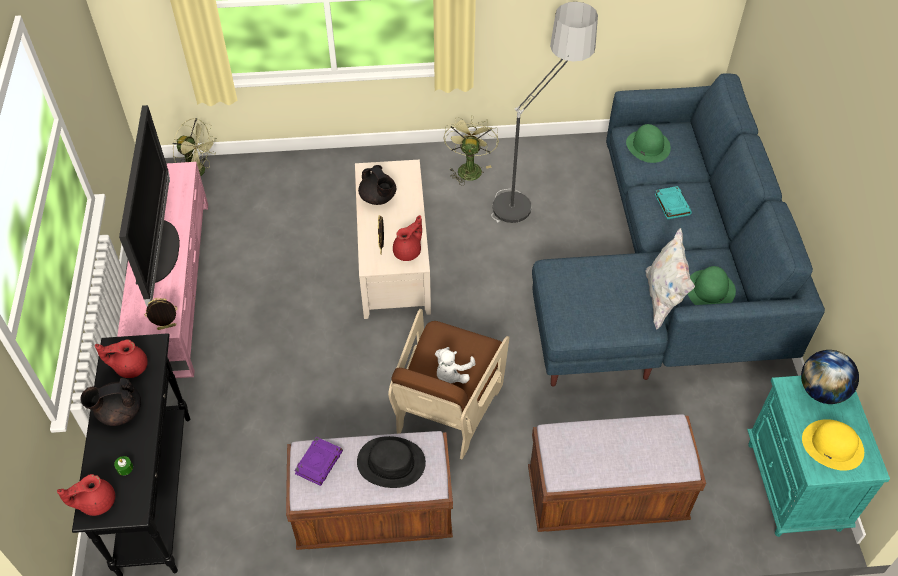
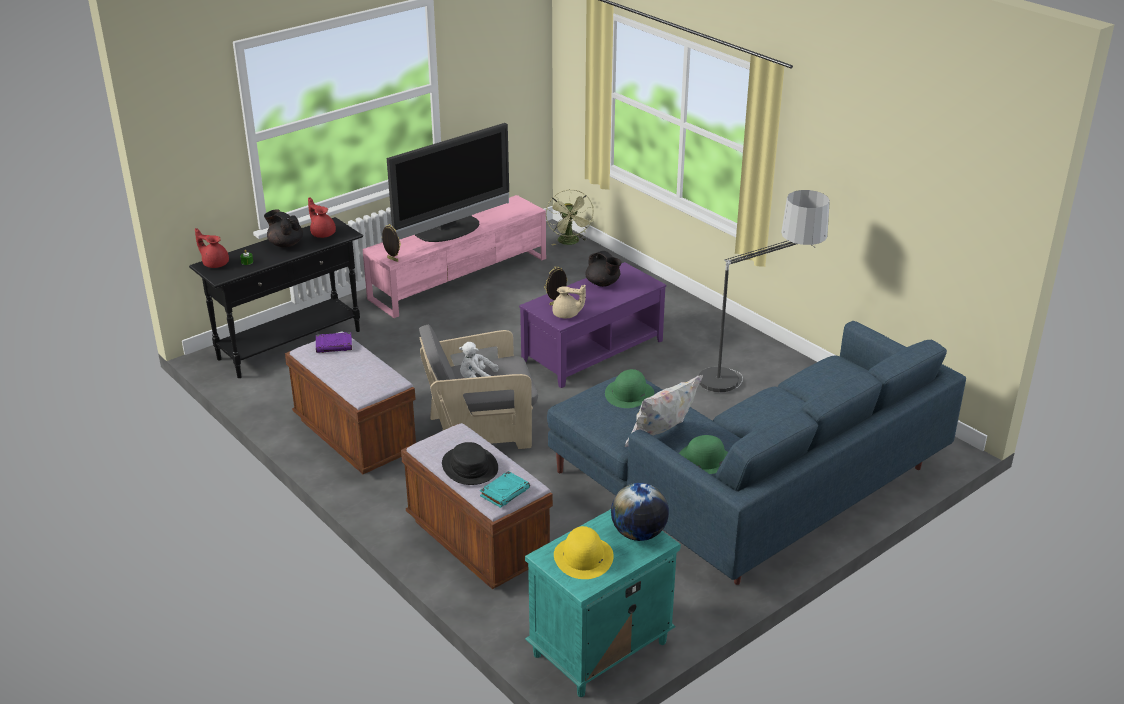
camera: 55 degrees right, 20 degrees down
beige coffee table [355,159,431,319] -> purple coffee table [519,262,666,388]
black hat [357,436,426,488] -> black hat moved to [442,442,498,485]
black teapot [358,165,396,205] -> black teapot turned 60 degrees counterclockwise [585,251,622,287]
brown armchair [388,309,509,460] -> grey armchair [419,325,538,449]
red teapot [393,215,422,261] -> beige teapot [552,285,586,318]
green fan [444,115,499,186] -> none
green hat [626,124,671,163] -> green hat moved to [605,369,654,408]
turquoise book [655,186,692,220] -> turquoise book moved to [480,471,530,508]

